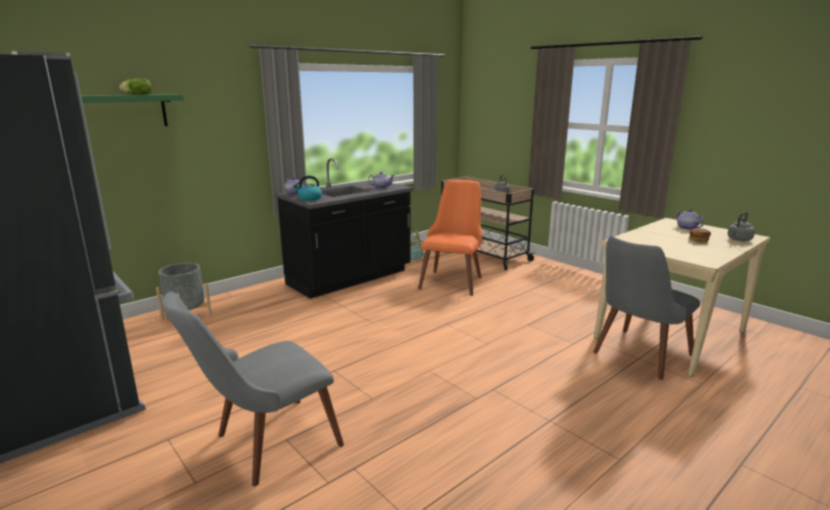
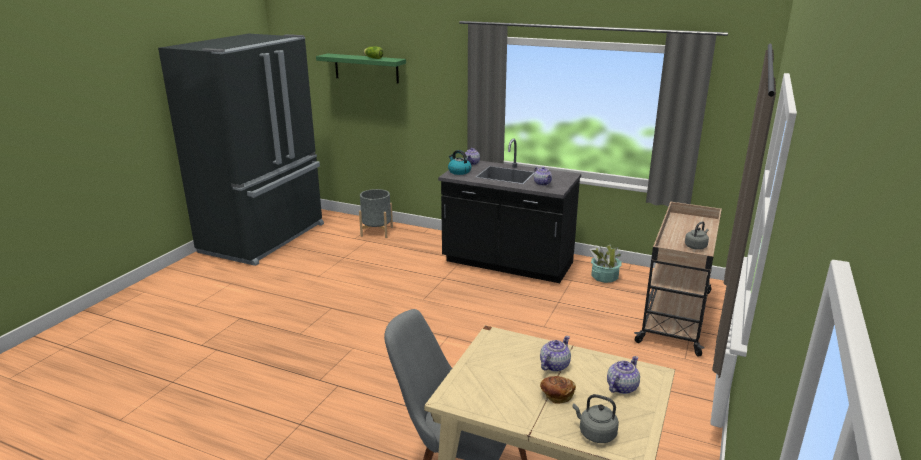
camera: 65 degrees right, 5 degrees up
grey chair [161,292,344,486] -> none
orange chair [418,180,482,296] -> none
none -> teapot [540,336,571,372]

